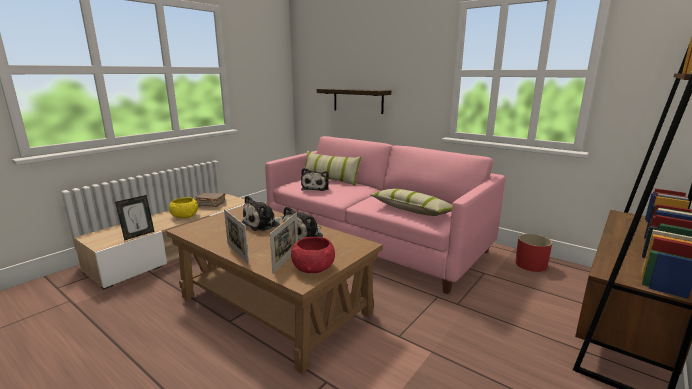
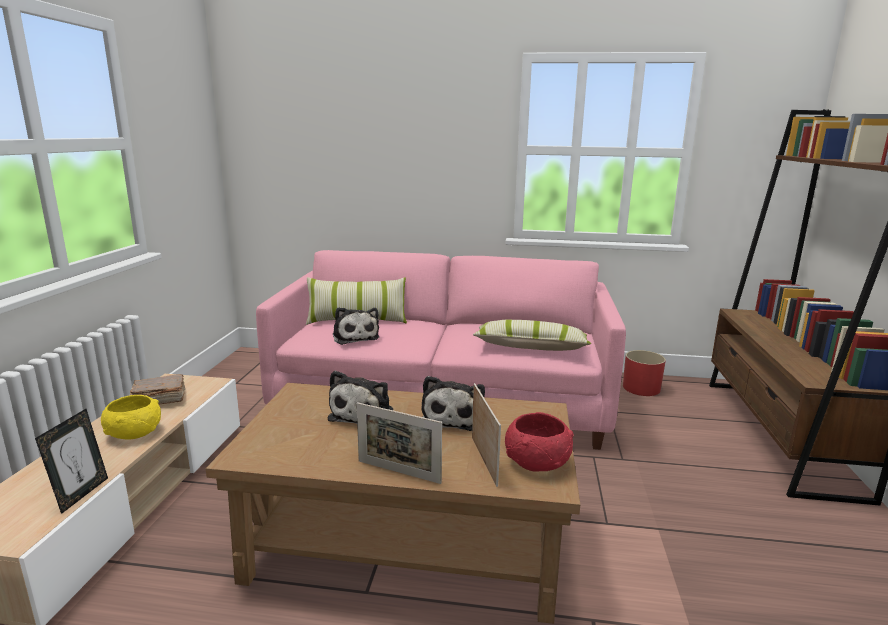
camera: 30 degrees left, 0 degrees up
shelf [317,88,391,114] -> none

